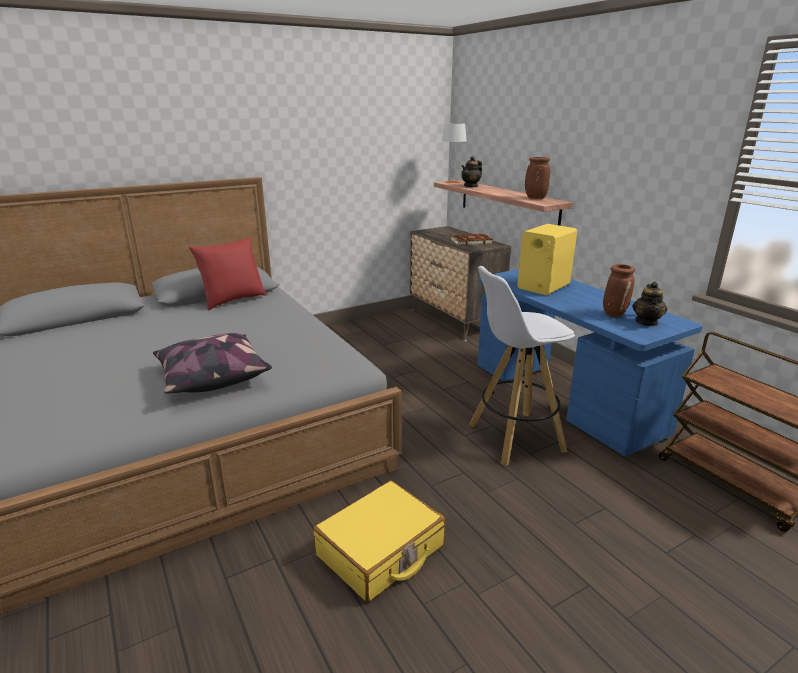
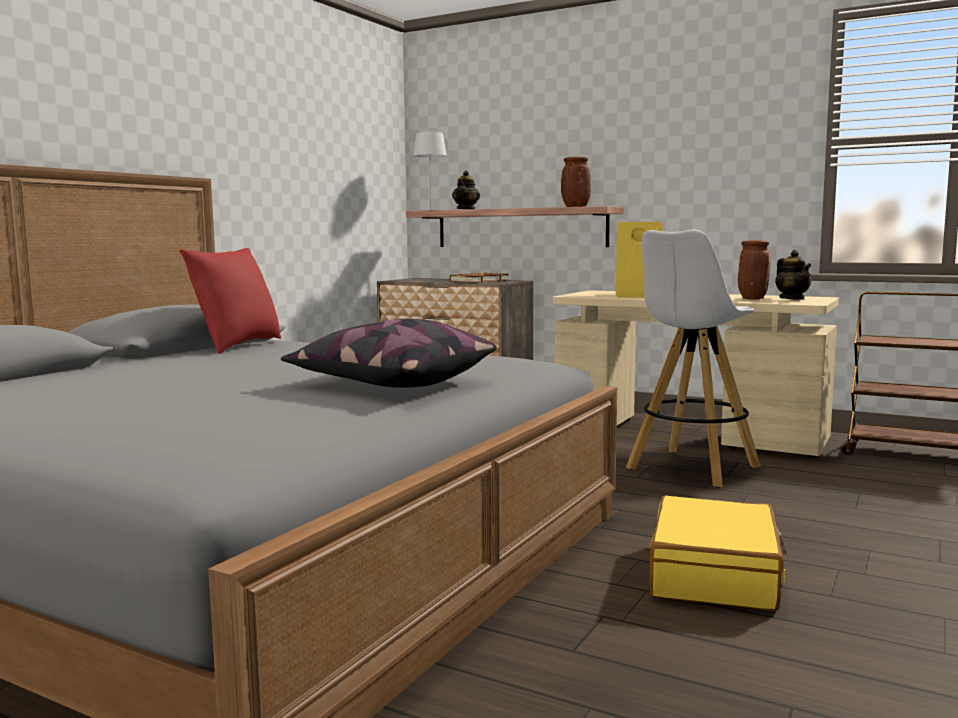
camera: 30 degrees left, 15 degrees down
blue desk [478,269,703,456] -> beige desk [553,291,839,458]

